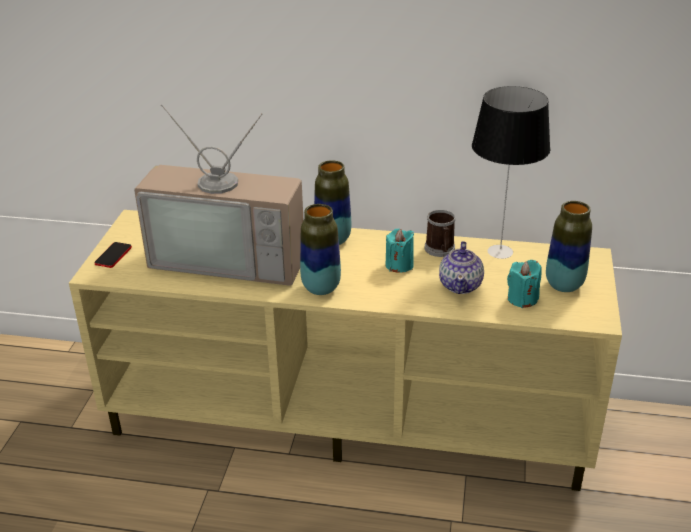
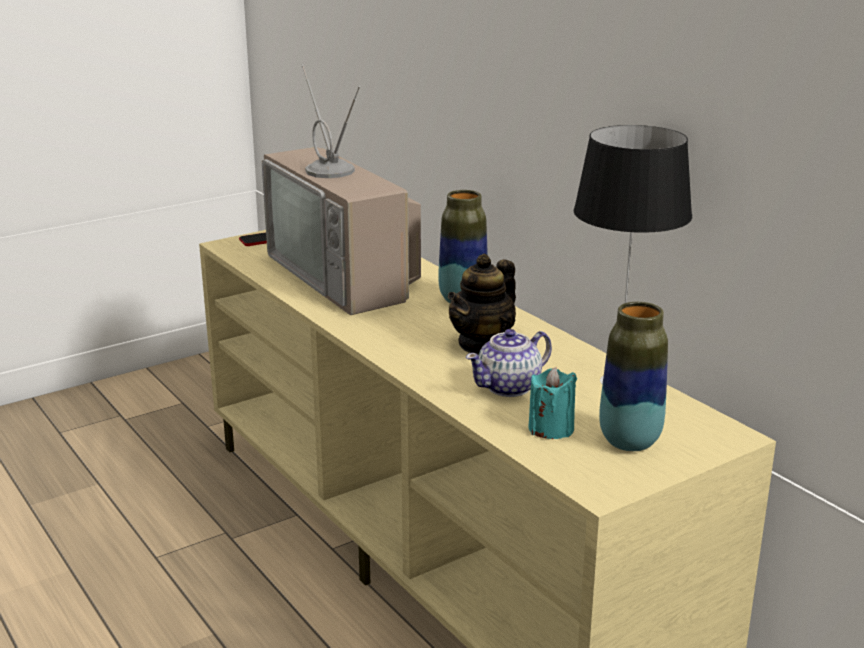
camera: 45 degrees right, 10 degrees down
vase [300,204,341,295] -> none
turquoise candle [386,229,414,273] -> teapot [448,254,516,354]
mug [425,210,455,257] -> none

